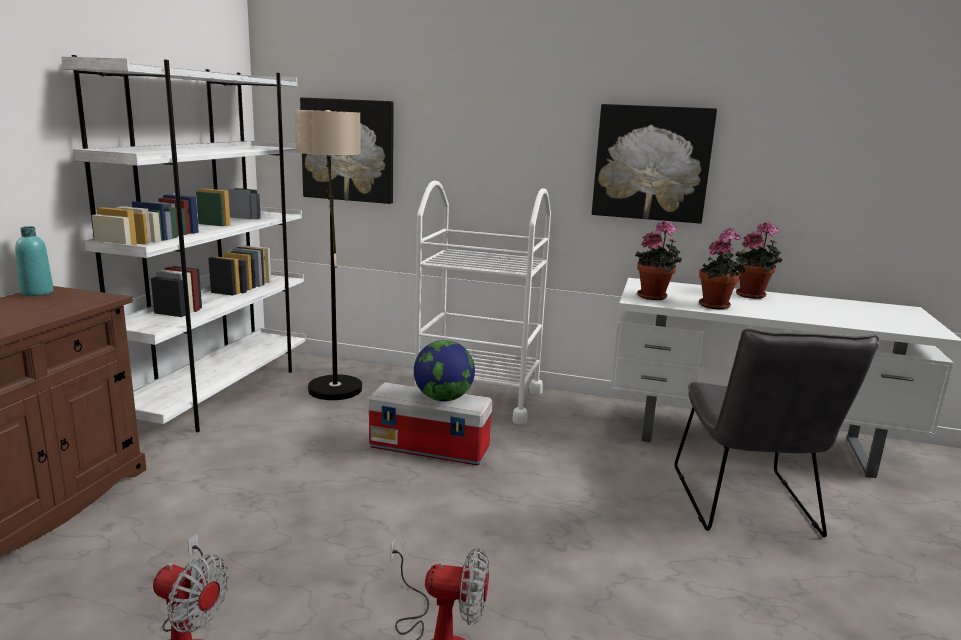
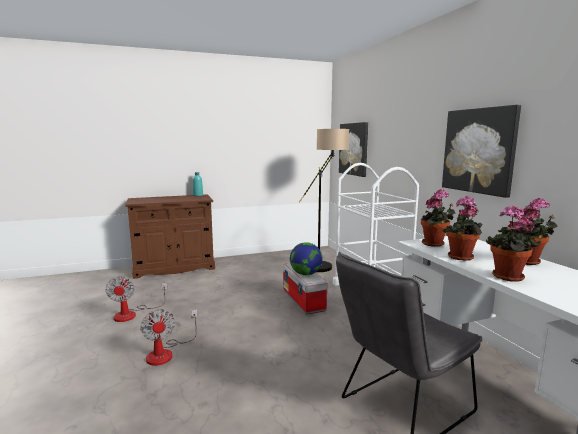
camera: 55 degrees right, 5 degrees down
white bookcase [61,55,306,432] -> none
none -> potted plant [486,205,541,282]

